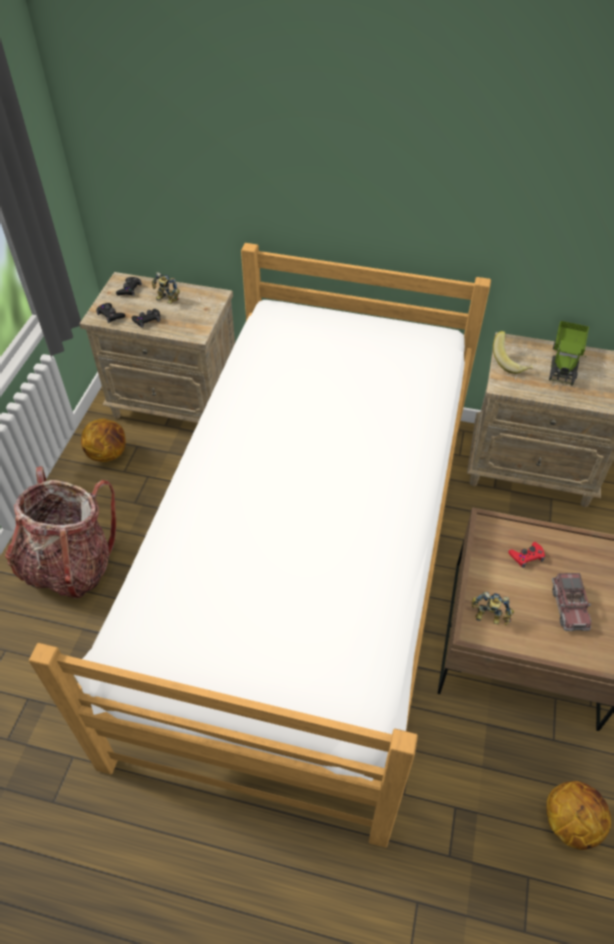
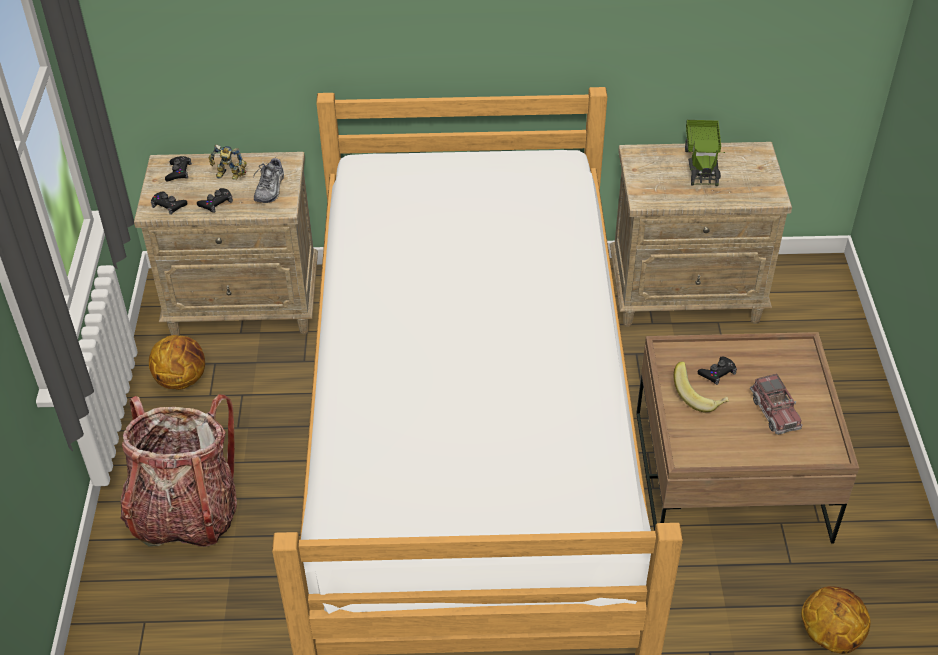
camera: 15 degrees left, 5 degrees down
toy robot [471,592,514,625] -> none
banana [493,331,533,374] -> banana moved to [674,361,729,412]
red game controller [509,542,545,568] -> black game controller [698,356,737,385]
none -> shoe [253,158,284,203]

